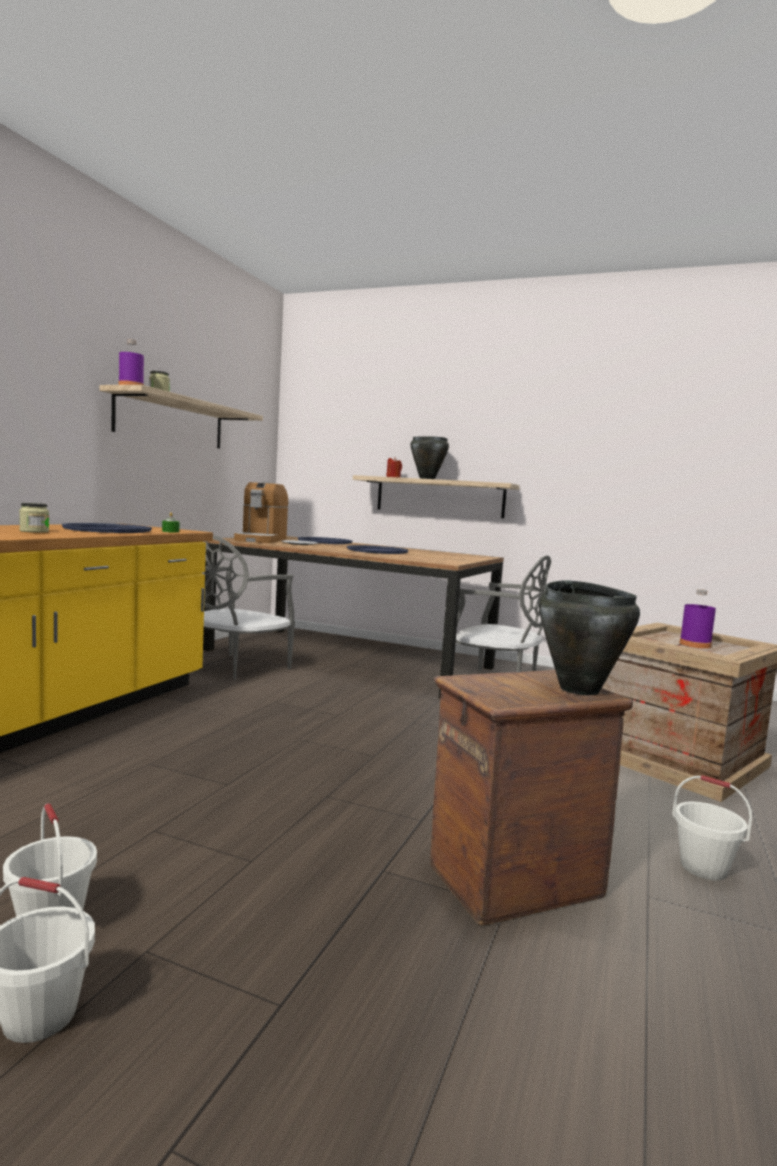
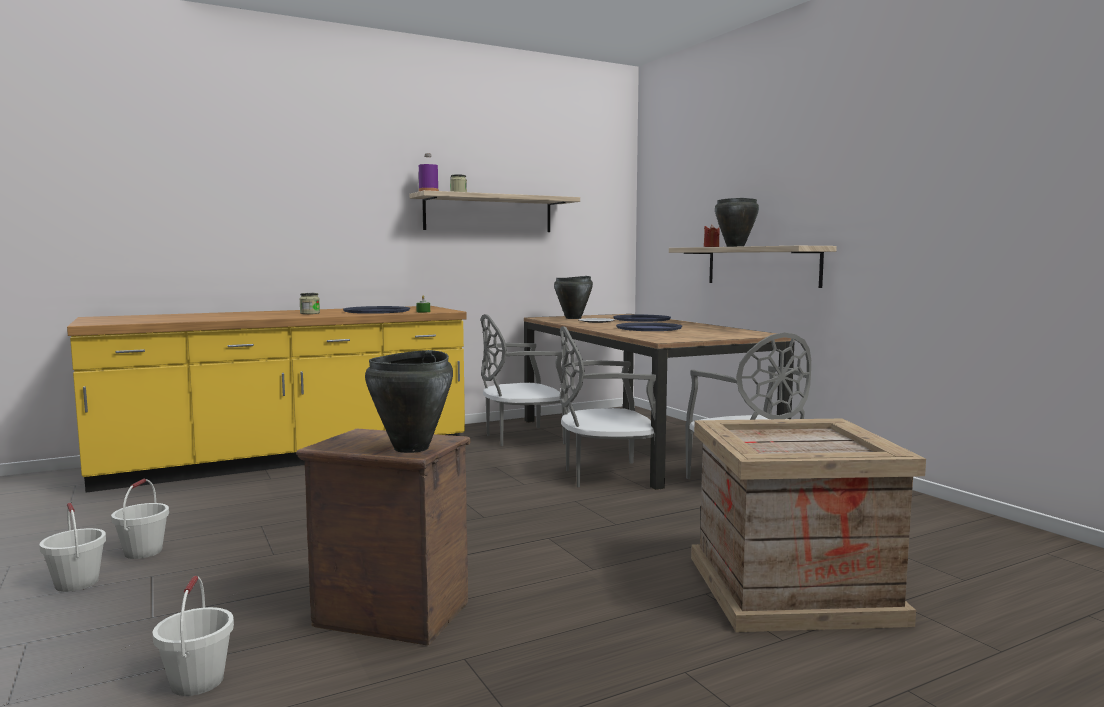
camera: 40 degrees right, 0 degrees up
coffee machine [234,482,288,543] -> black cooking pot [554,276,593,319]
white bucket [672,775,752,881] -> white bucket moved to [152,576,234,696]
purple bottle [679,589,716,649] -> none
none -> grey chair [560,326,656,487]

